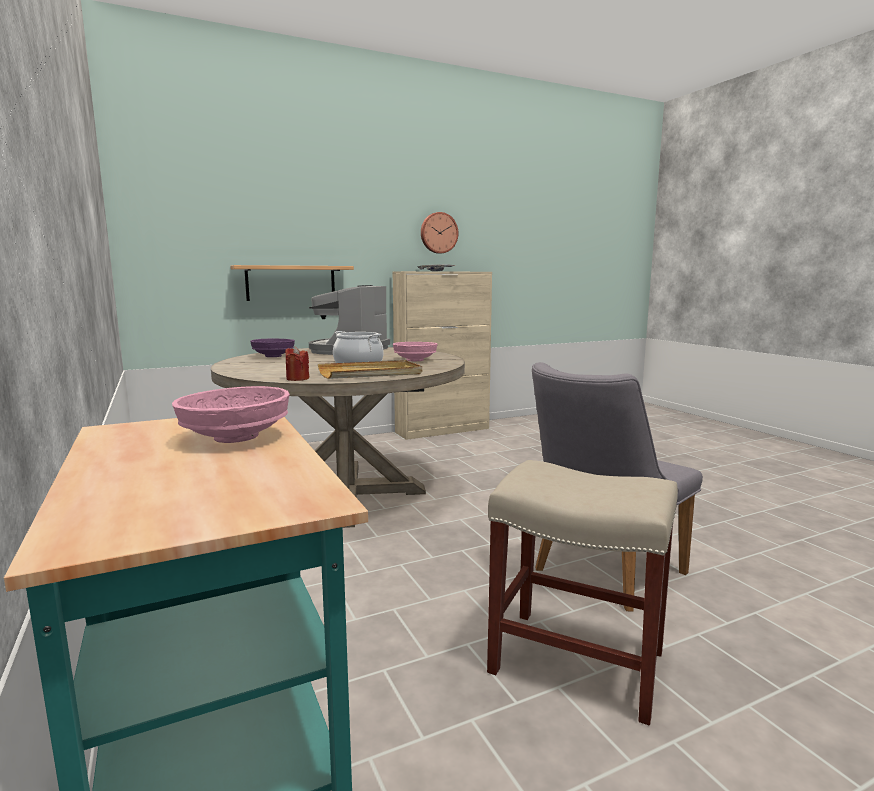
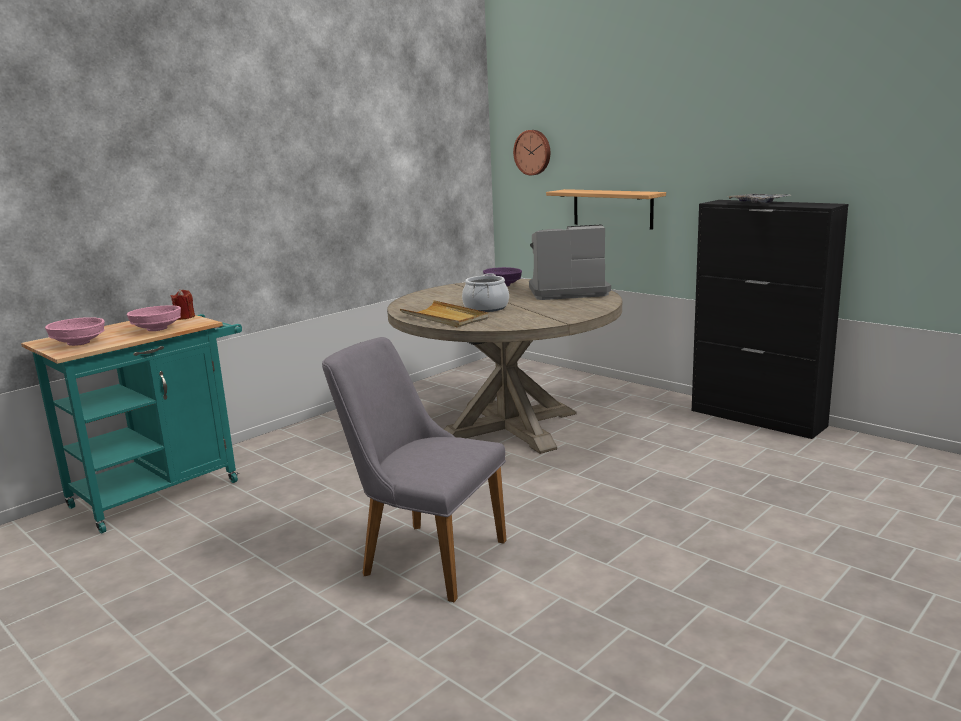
camera: 70 degrees right, 5 degrees up
red candle [285,347,309,381] -> red candle moved to [171,289,195,320]
beige cabinet [392,271,492,440] -> black cabinet [692,200,849,439]
pink bowl [393,342,438,361] -> pink bowl moved to [45,317,105,346]
wall clock [421,212,458,254] -> wall clock moved to [513,130,550,175]
beige stool [487,460,678,726] -> none

